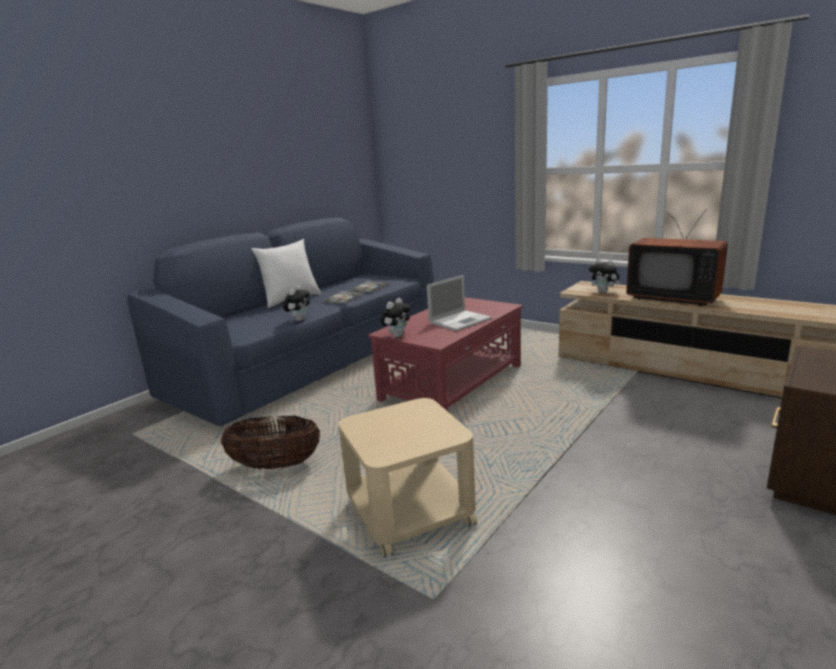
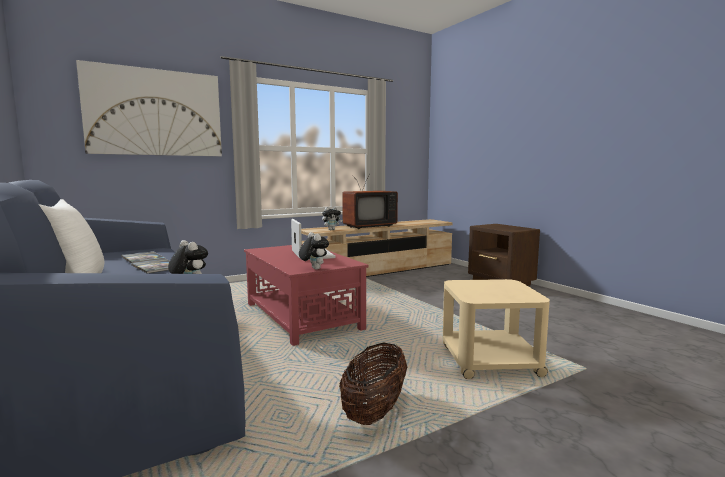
camera: 70 degrees left, 10 degrees down
none -> picture [76,60,222,156]

